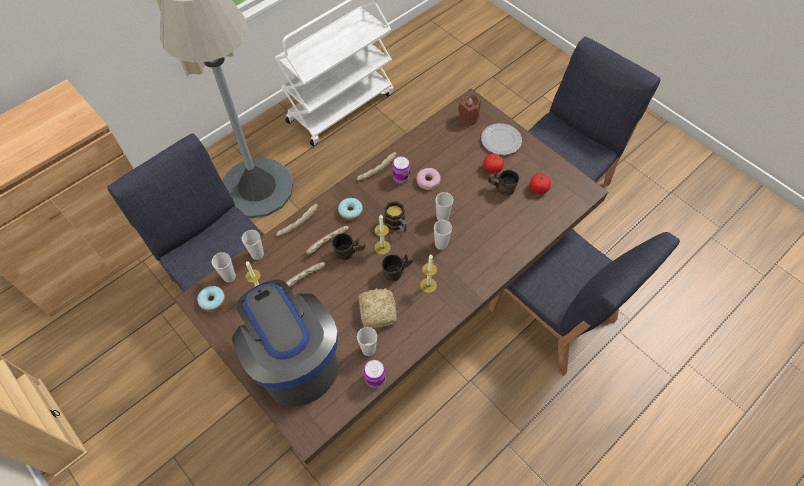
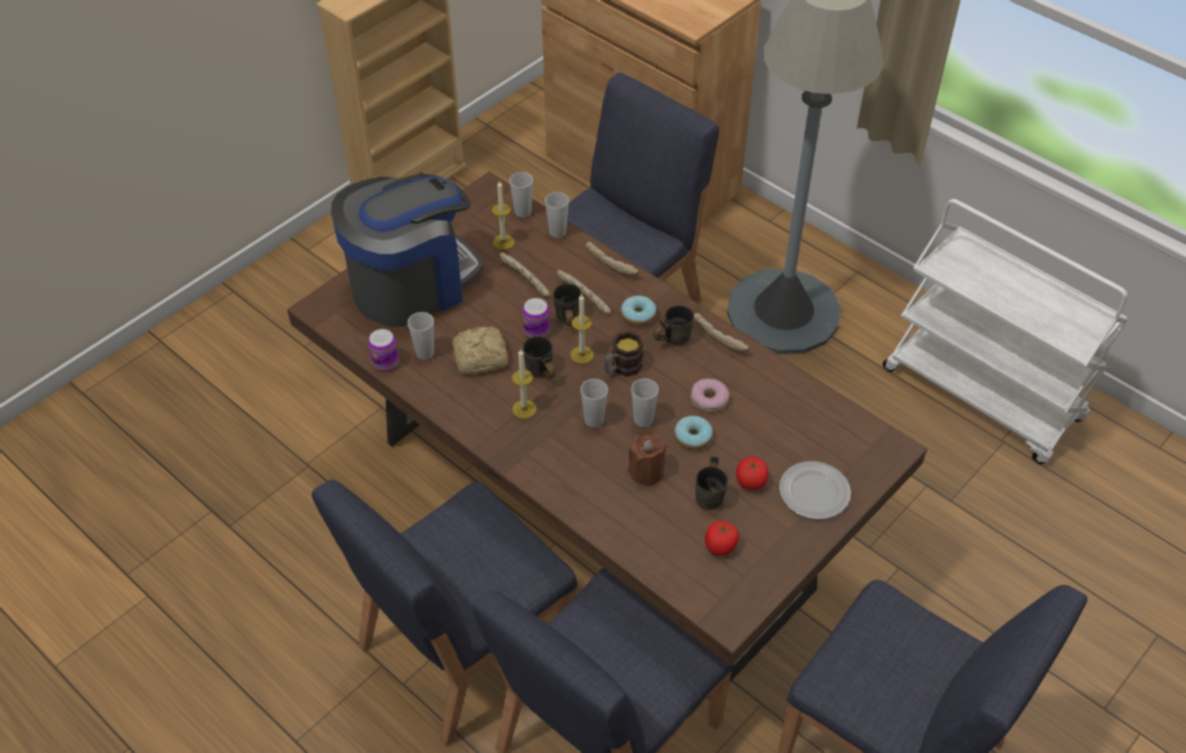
camera: 85 degrees right, 10 degrees down
donut [197,286,225,311] -> donut moved to [674,416,713,450]
can [392,156,410,184] -> can moved to [522,298,550,338]
brown candle [458,95,480,126] -> brown candle moved to [628,434,667,486]
none -> blue chair [312,480,578,747]
none -> grey mug [653,305,694,345]

